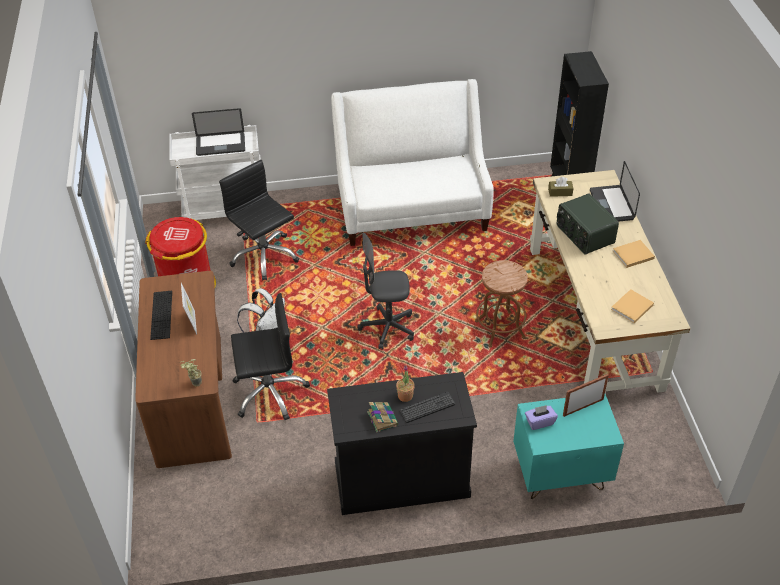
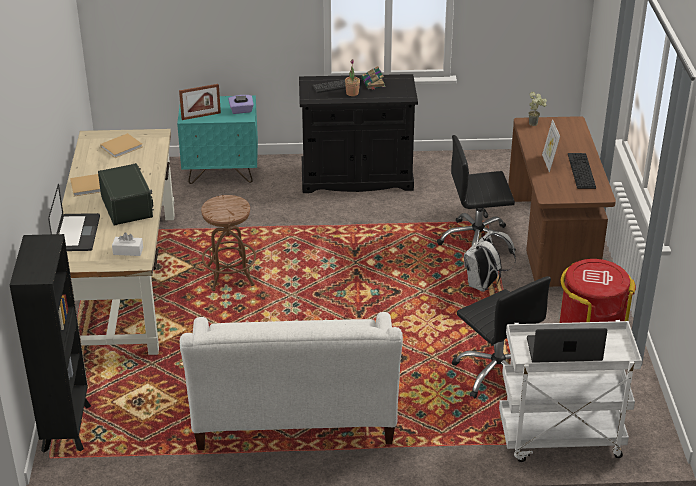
camera: 175 degrees left, 10 degrees down
grey office chair [357,233,414,350] -> none
brown tissue box [548,177,574,197] -> white tissue box [112,233,143,256]

